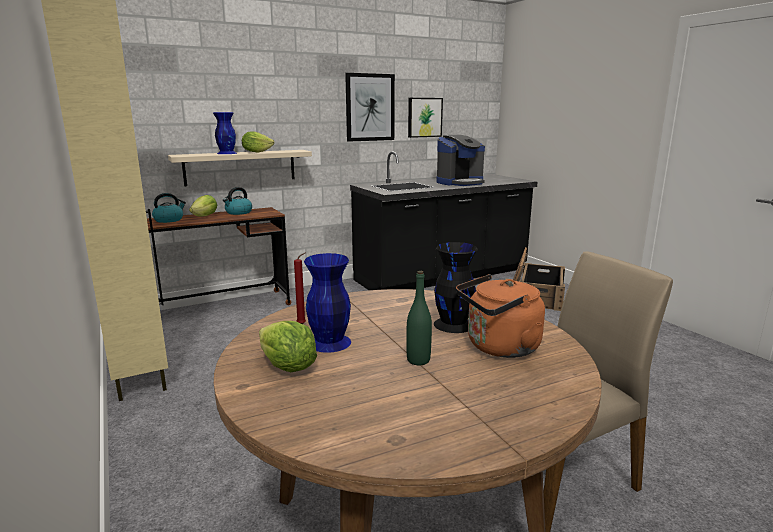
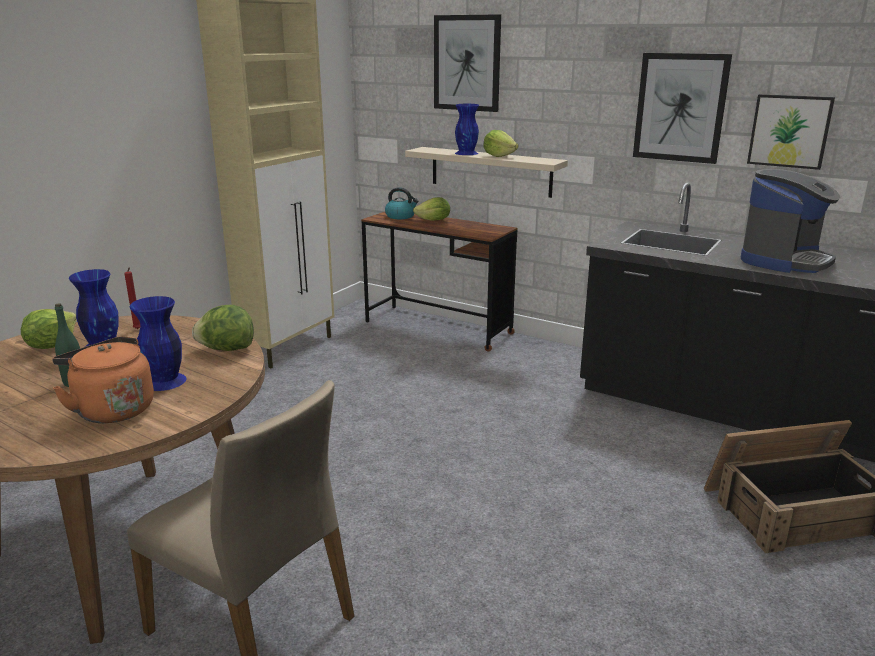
camera: 60 degrees right, 5 degrees up
kettle [223,187,252,215] -> none
black vase [434,242,478,333] -> blue vase [129,296,186,391]
coffee machine [436,135,485,186] -> coffee machine turned 75 degrees counterclockwise [741,169,840,273]
none -> lettuce [192,305,254,351]
none -> picture [434,14,501,112]

